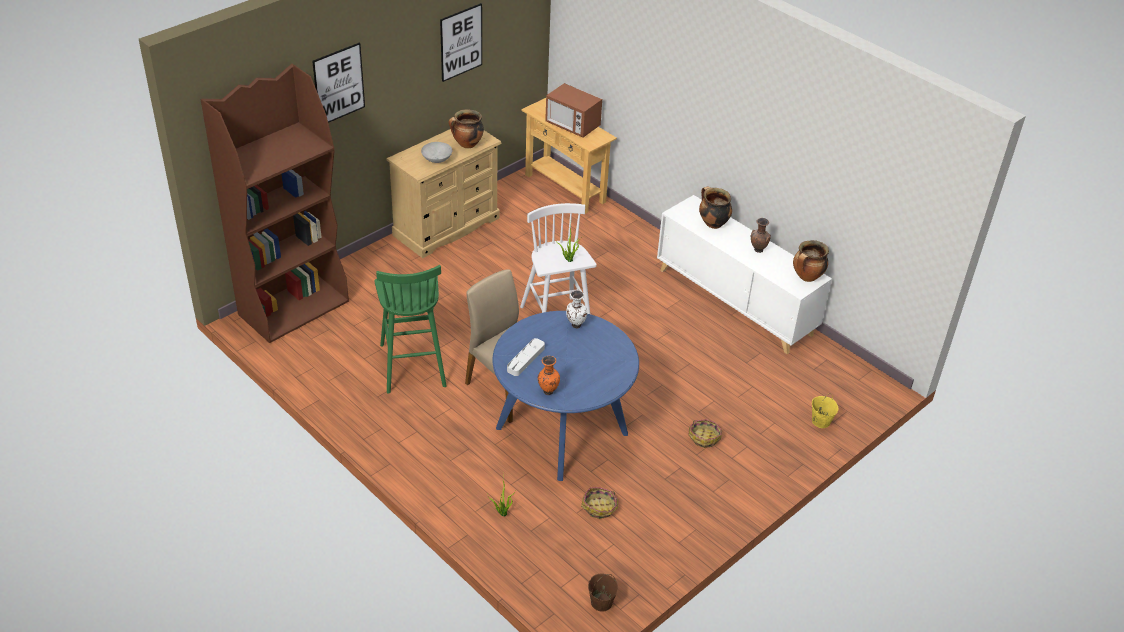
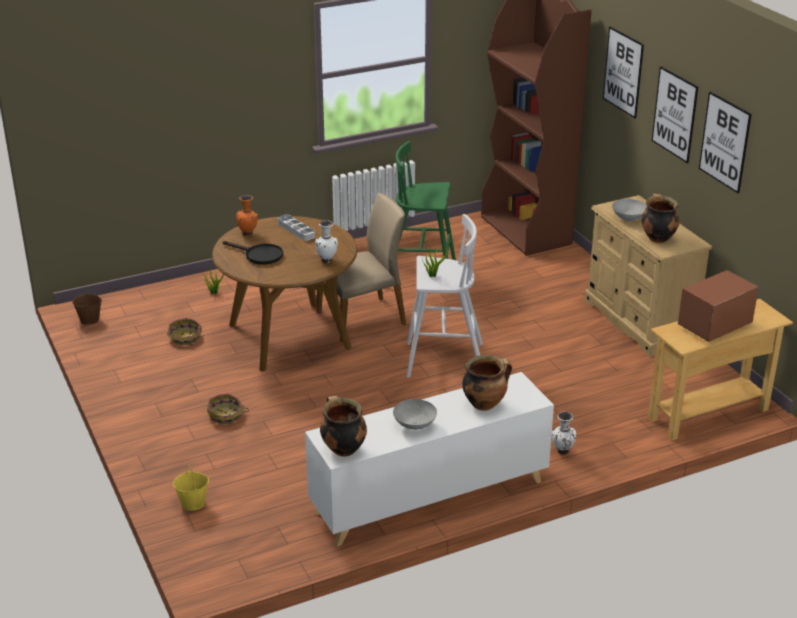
camera: 110 degrees right, 10 degrees down
blue dining table [492,311,639,481] -> brown dining table [212,216,357,372]
brown vase [750,218,771,253] -> grey bowl [393,399,437,430]
none -> black frying pan [223,241,283,264]
none -> white vase [552,412,576,455]
none -> picture [652,67,698,163]

